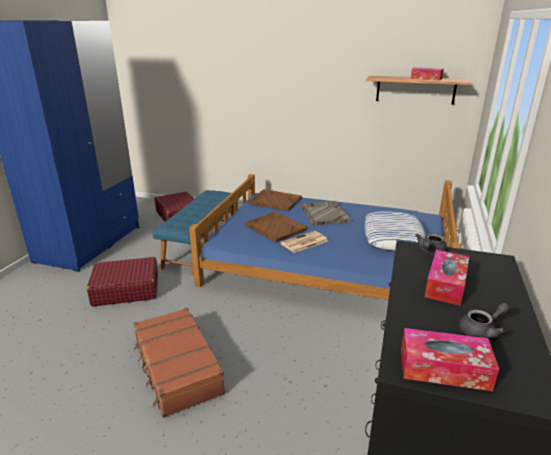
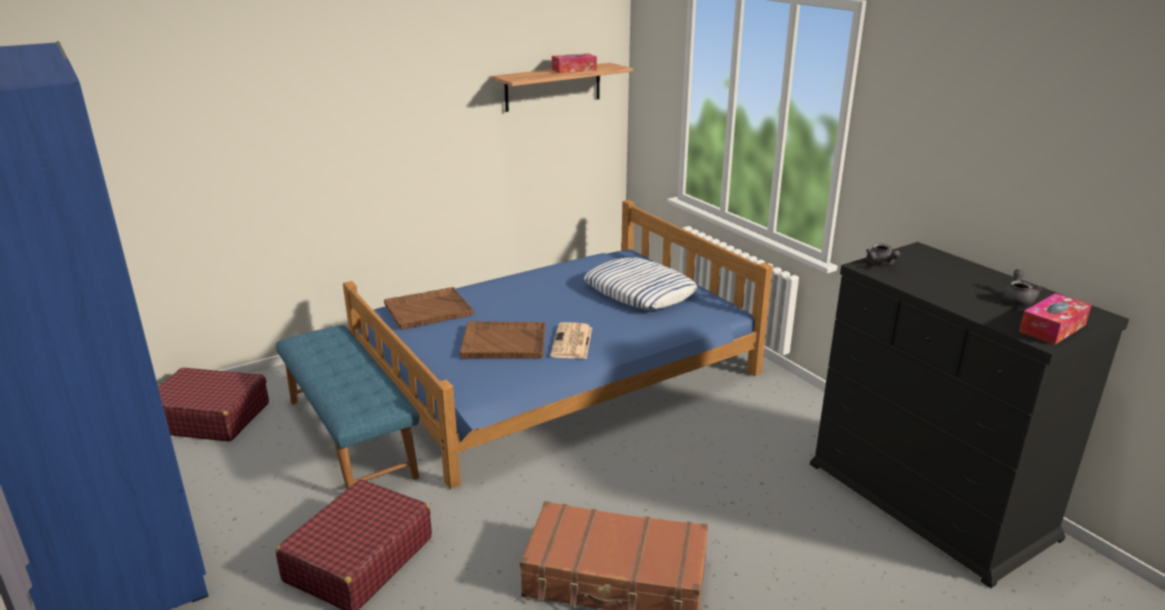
camera: 50 degrees left, 0 degrees up
grey tray [301,201,351,225] -> none
tissue box [425,250,469,306] -> none

